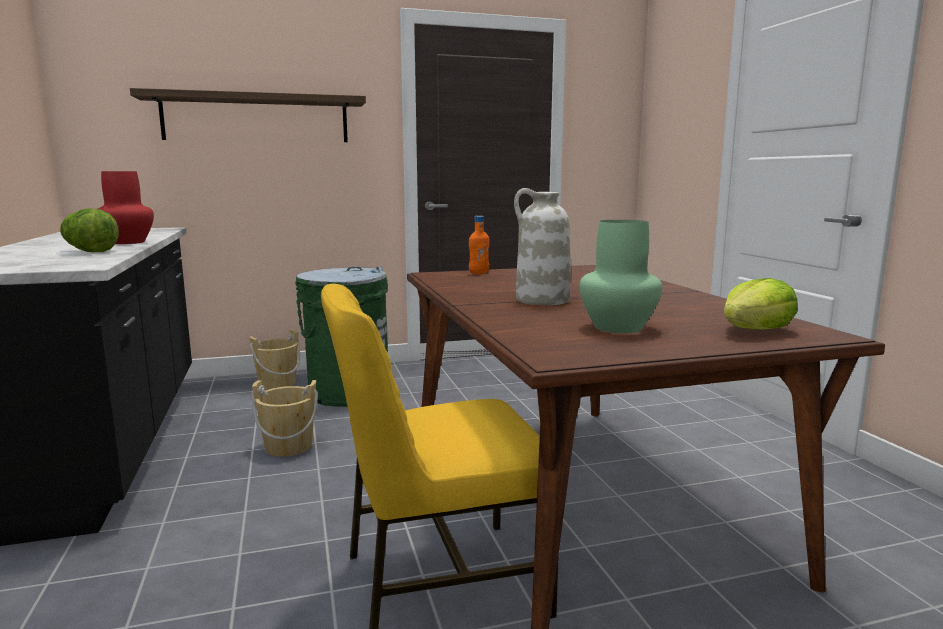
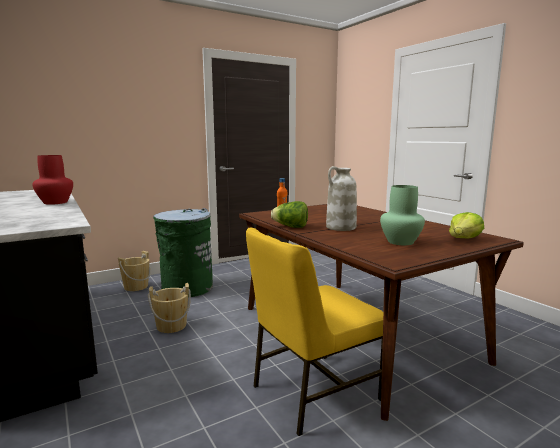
camera: 15 degrees left, 0 degrees up
lettuce [60,209,119,252] -> lettuce moved to [271,201,308,228]
shelf [130,88,366,142] -> none

